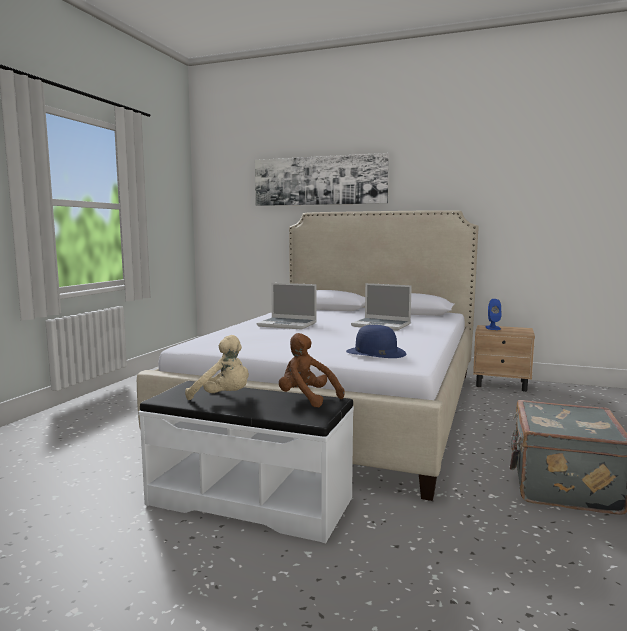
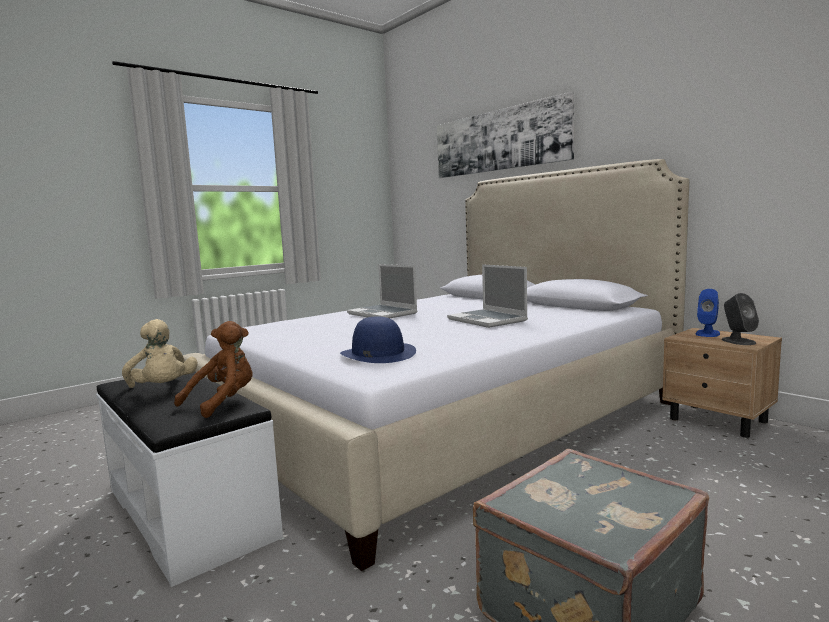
camera: 30 degrees right, 0 degrees up
brown plush toy [279,333,345,408] -> brown plush toy turned 60 degrees clockwise [174,321,252,418]
none -> grey speaker [722,293,759,345]

